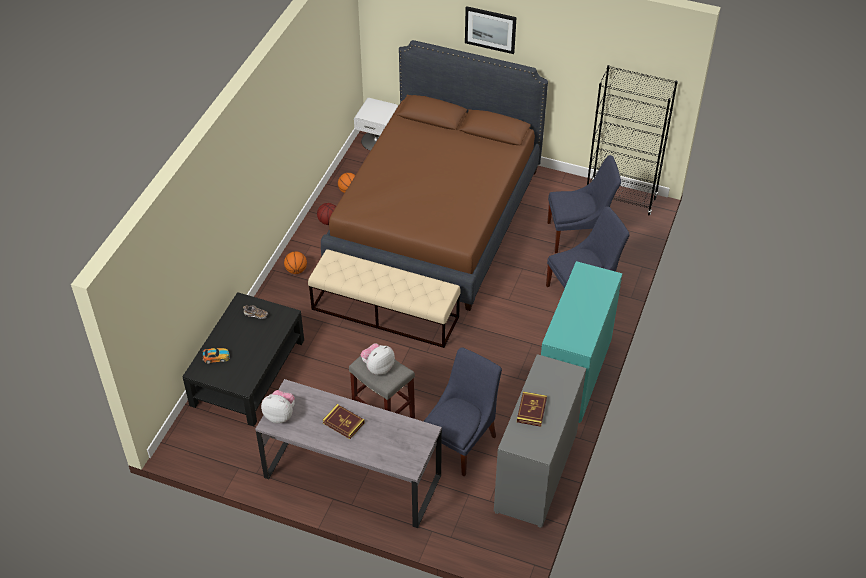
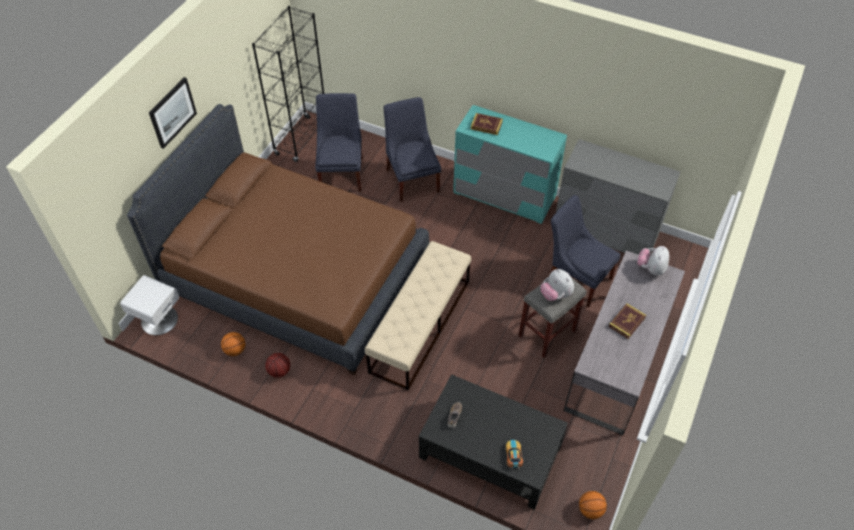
camera: 85 degrees left, 5 degrees up
plush toy [261,390,295,423] -> plush toy moved to [637,246,669,275]
basketball [284,251,307,274] -> basketball moved to [579,491,607,519]
book [517,392,547,427] -> book moved to [471,113,503,135]

